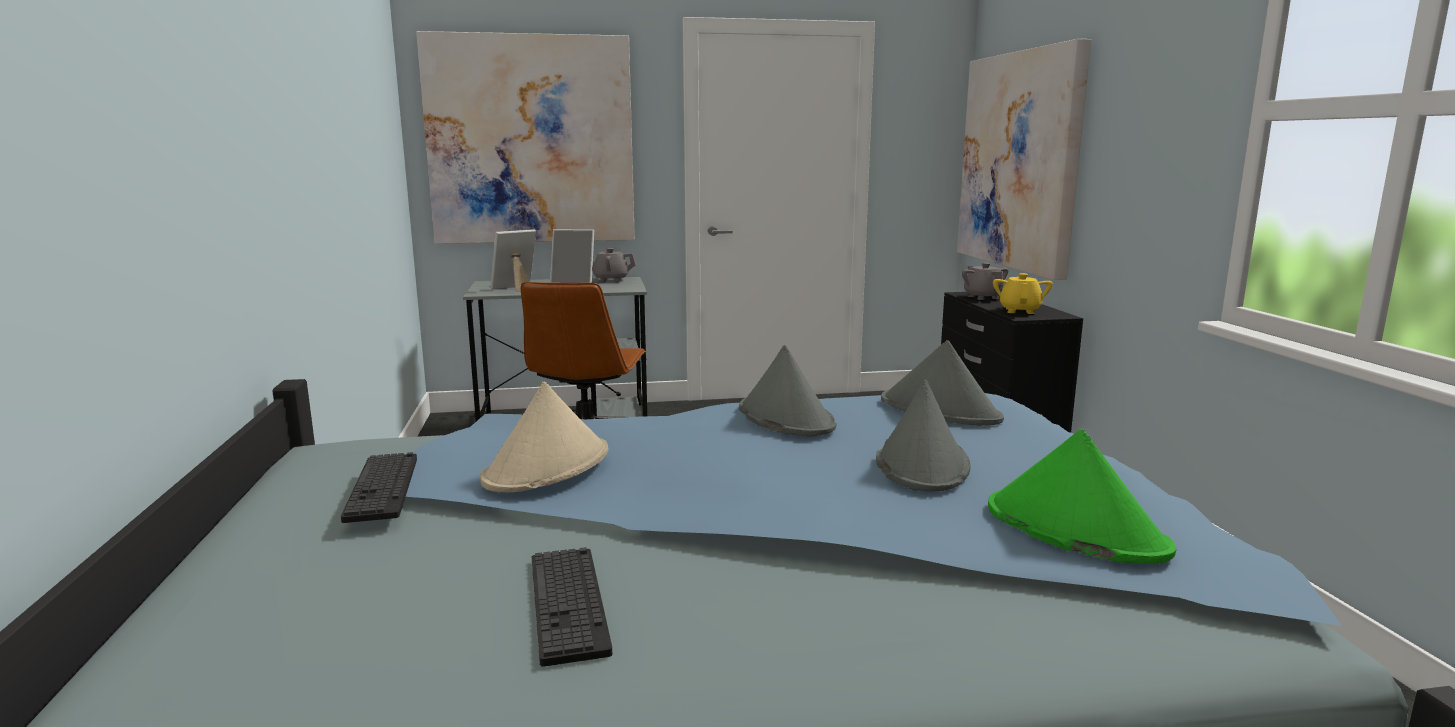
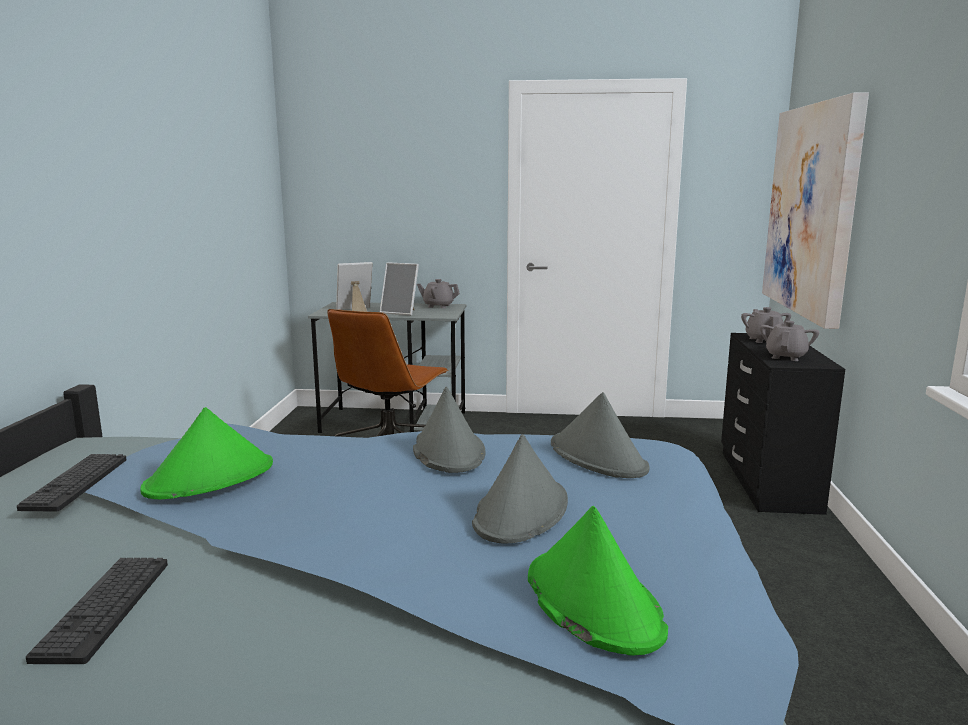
camera: 15 degrees right, 0 degrees up
picture [416,31,635,244] -> none
beige hat [480,381,608,493] -> green hat [140,407,273,499]
yellow teapot [993,273,1053,314] -> grey teapot [760,321,819,361]

